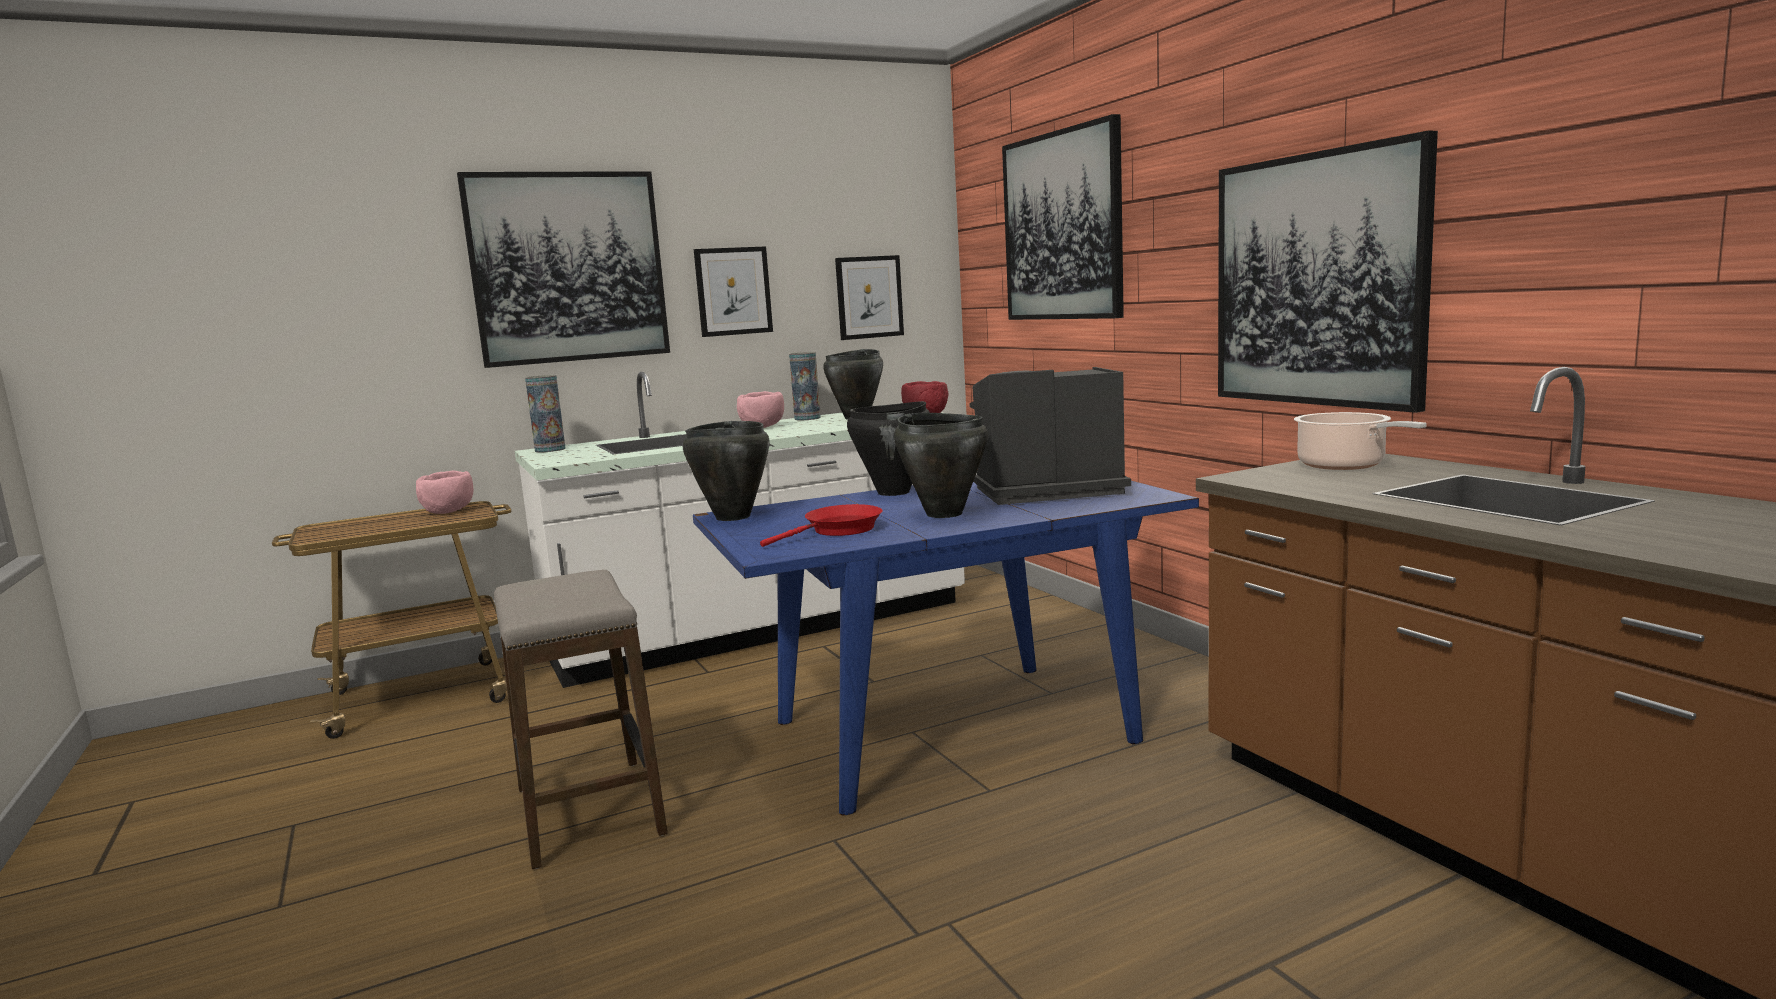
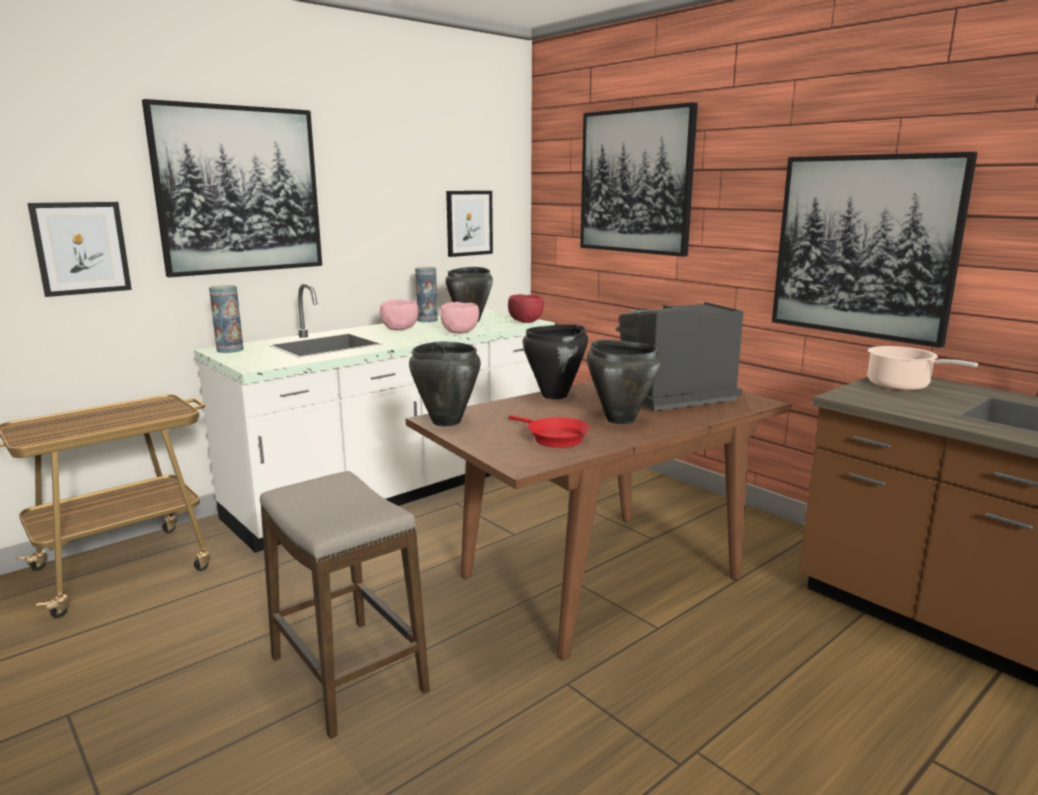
camera: 15 degrees left, 5 degrees up
pink bowl [416,470,473,514] -> pink bowl moved to [440,302,479,333]
blue dining table [693,481,1199,815] -> brown dining table [406,381,791,660]
picture [694,246,773,337] -> picture moved to [28,202,132,297]
red frying pan [760,504,882,547] -> red frying pan turned 105 degrees clockwise [509,415,590,448]

